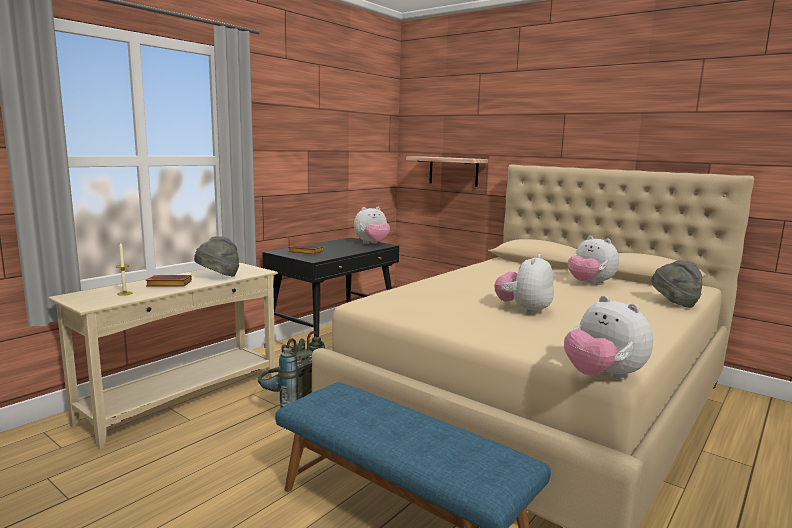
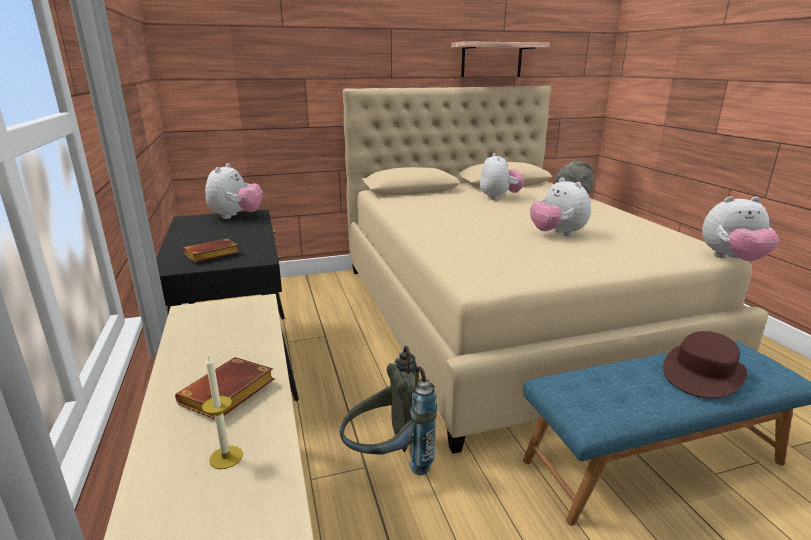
camera: 55 degrees left, 10 degrees up
grey hat [194,236,239,277] -> none
shelf [406,156,488,187] -> shelf moved to [451,41,550,77]
plush toy [568,236,619,285] -> plush toy turned 90 degrees counterclockwise [480,153,524,200]
none -> brown hat [663,331,747,399]

